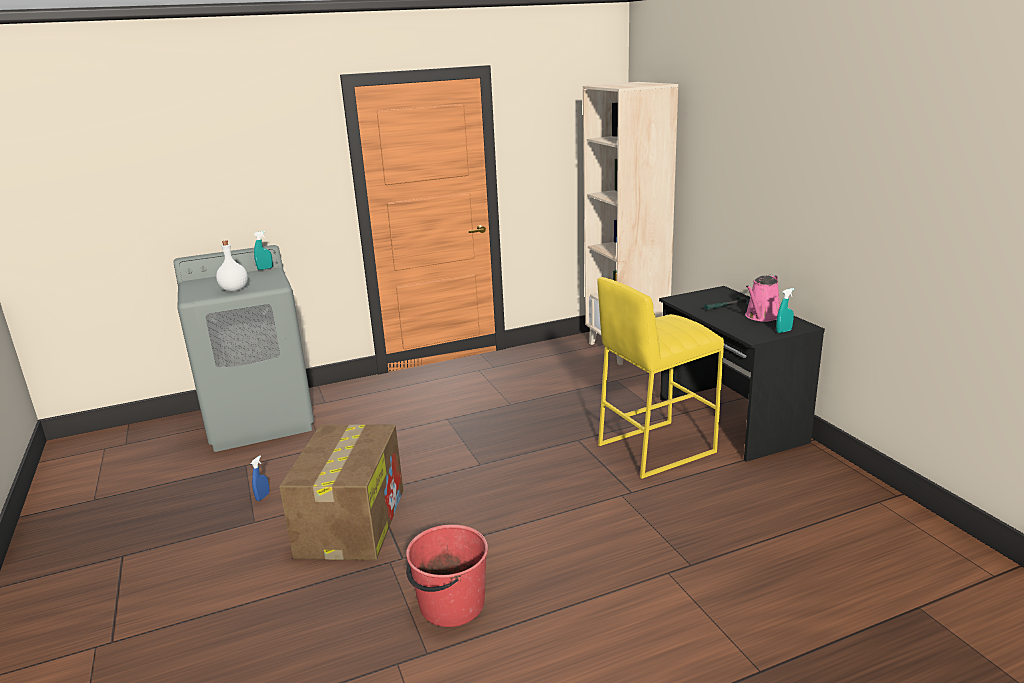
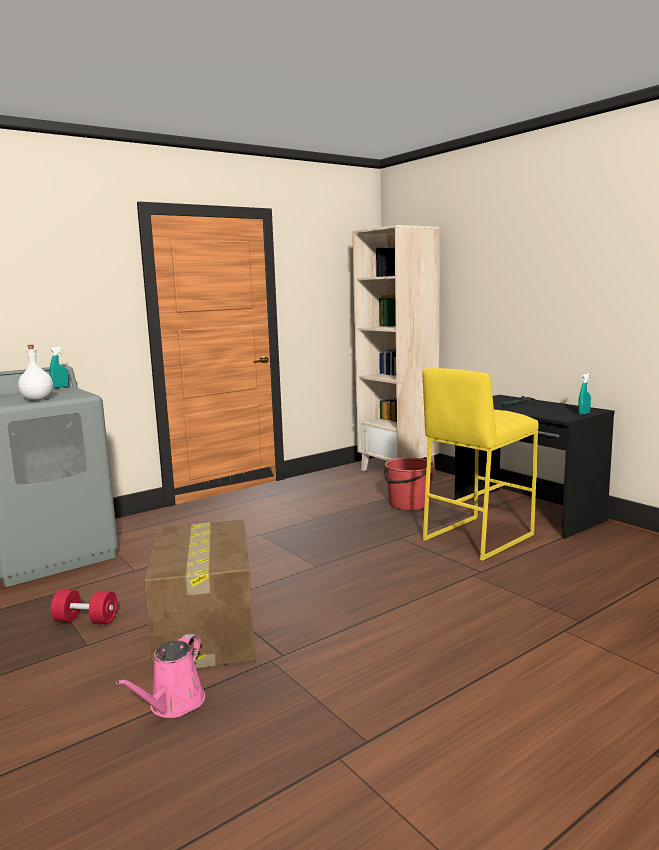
camera: 15 degrees left, 10 degrees down
blue spray bottle [251,456,269,501] -> red dumbbell [51,589,117,624]
red bucket [406,524,488,627] -> red bucket moved to [384,458,435,510]
pink watering can [745,275,780,322] -> pink watering can moved to [116,633,205,718]

